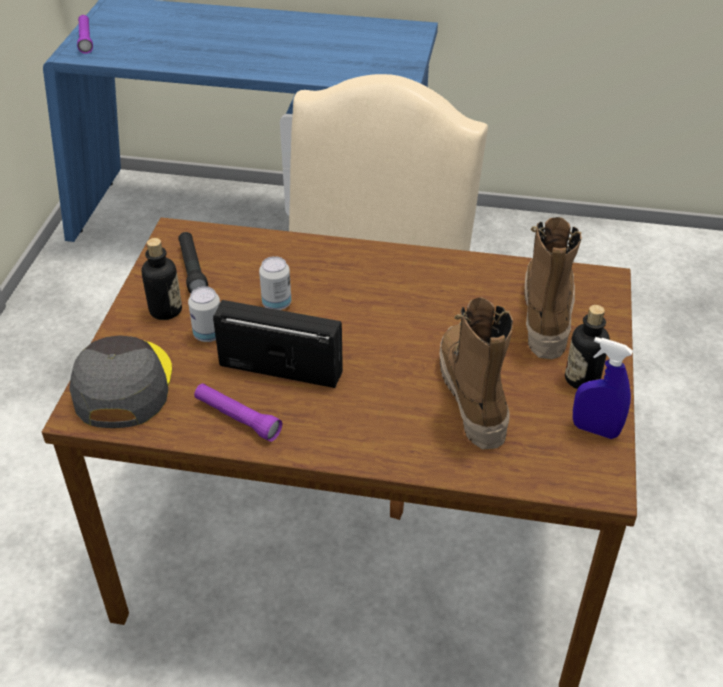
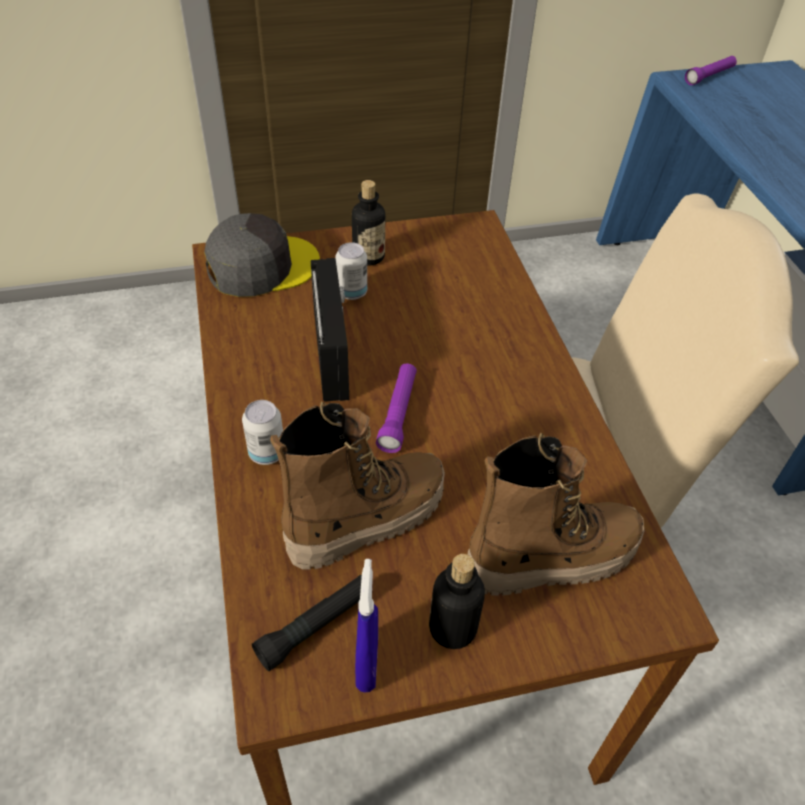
camera: 65 degrees right, 5 degrees up
black flashlight [178,232,208,293] -> black flashlight moved to [252,575,362,671]
purple flashlight [194,383,282,442] -> purple flashlight moved to [376,364,417,453]
can [259,256,291,310] -> can moved to [242,400,283,465]

